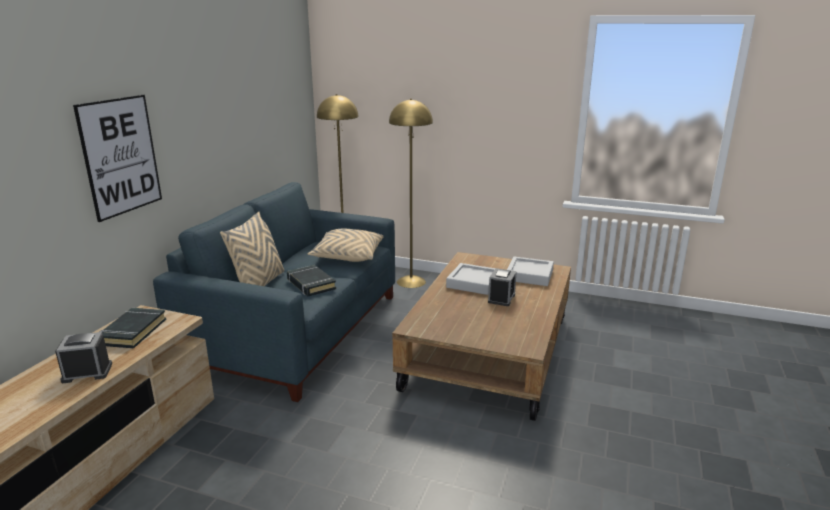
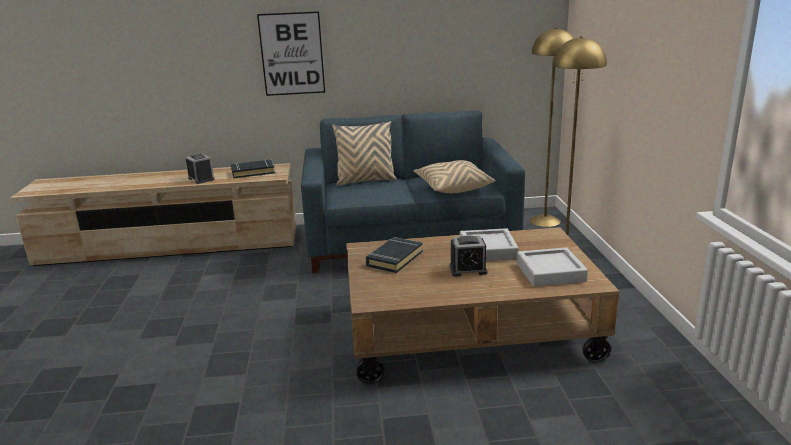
camera: 65 degrees right, 0 degrees up
black book [287,265,336,296] -> black book moved to [366,237,423,273]

